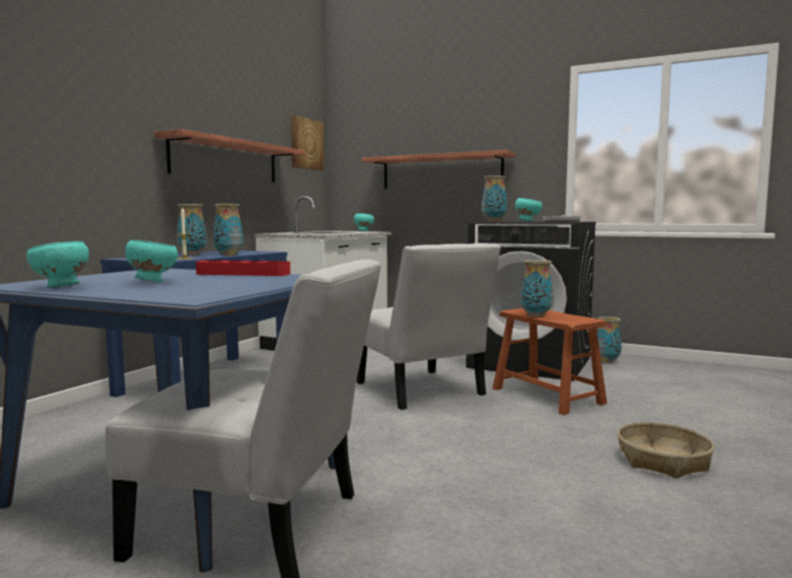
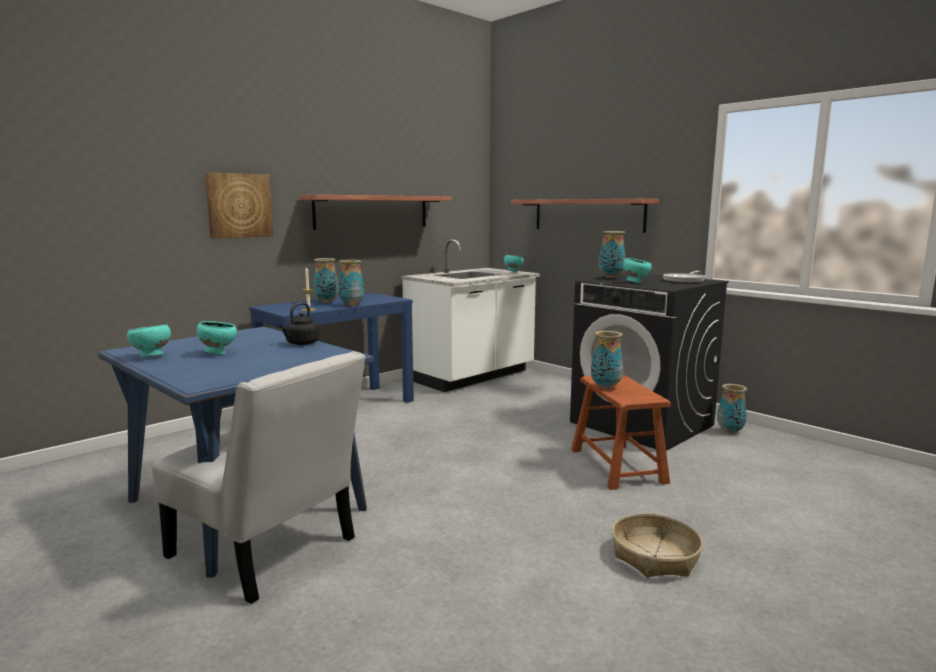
camera: 20 degrees right, 5 degrees up
red tray [196,260,290,276] -> black kettle [279,302,320,345]
picture [291,115,324,170] -> picture moved to [205,172,273,238]
white chair [357,243,501,410] -> none

